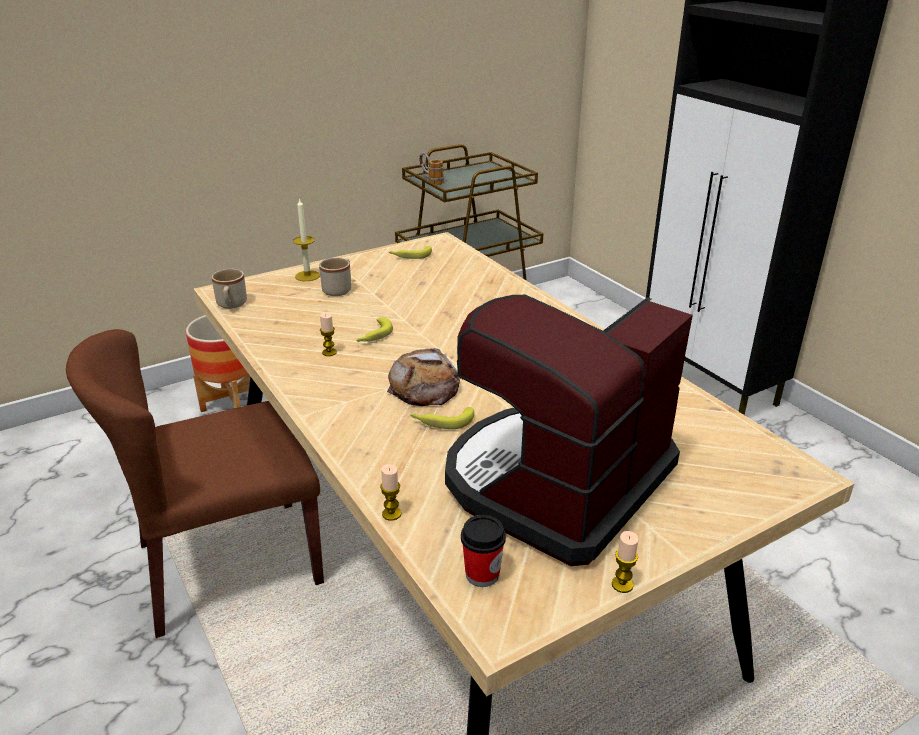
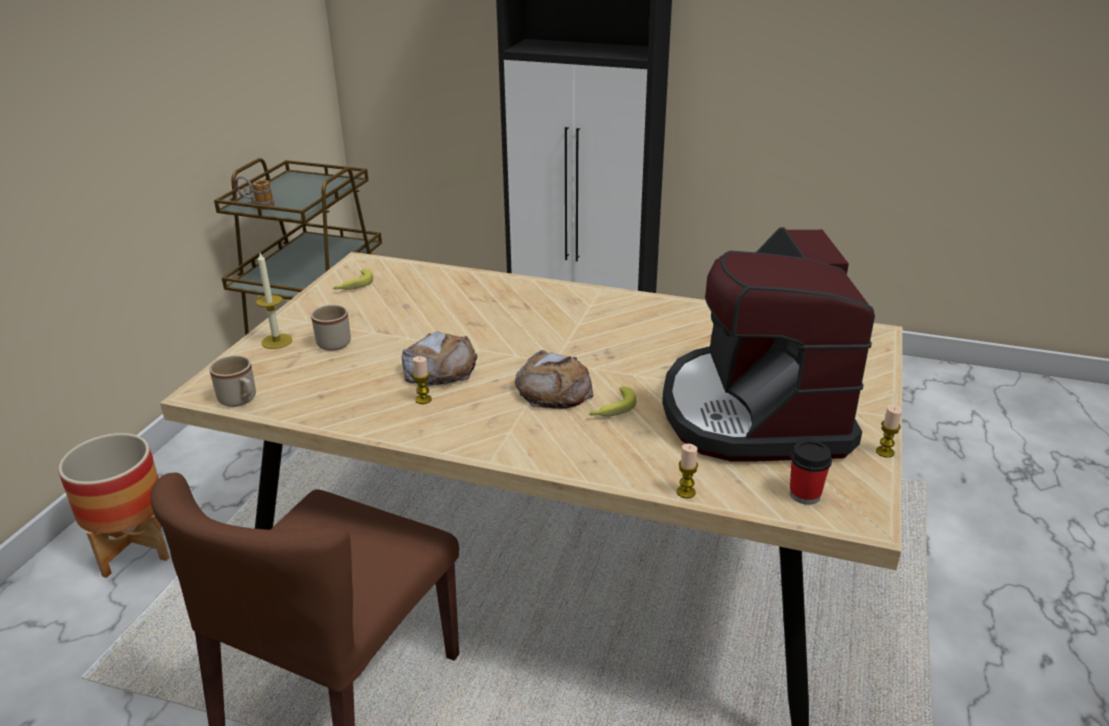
camera: 40 degrees left, 0 degrees up
banana [356,317,393,342] -> bread [402,332,477,386]

